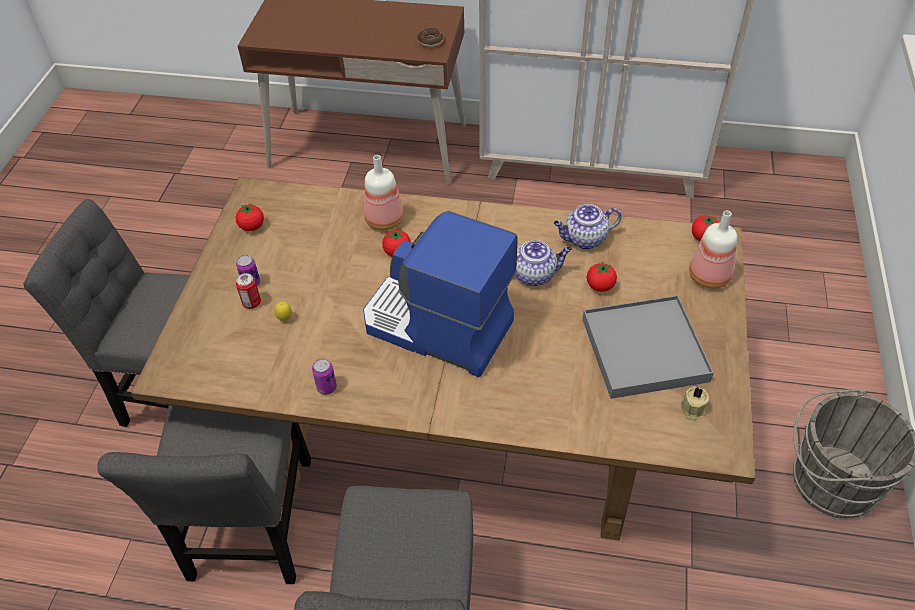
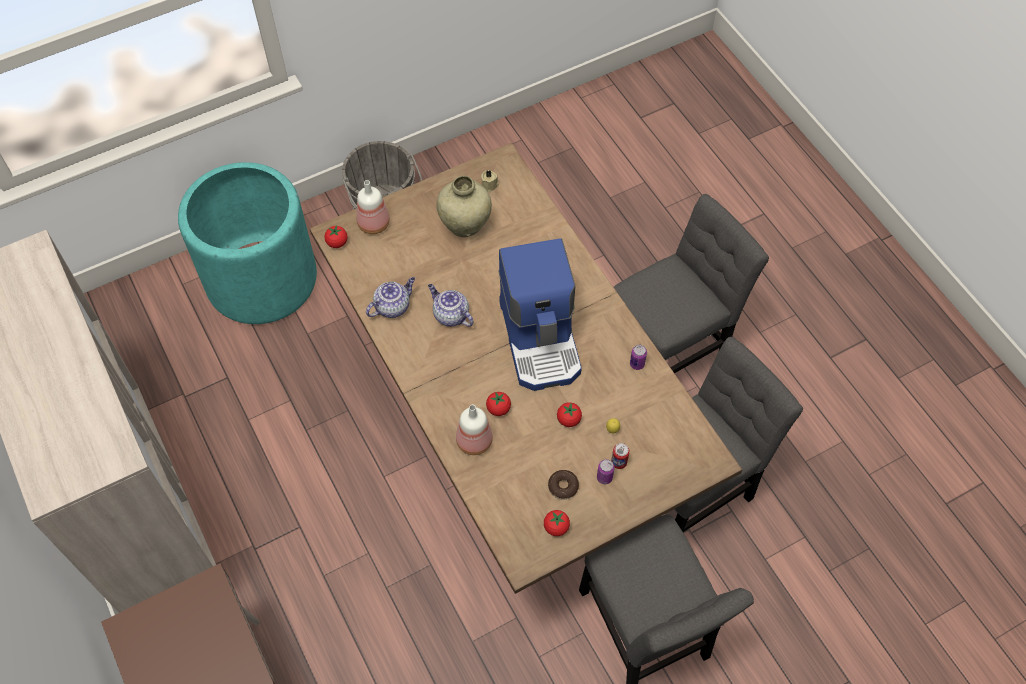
camera: 130 degrees left, 10 degrees up
donut [418,28,444,47] -> donut moved to [548,470,579,500]
teapot [553,204,622,250] -> teapot turned 75 degrees counterclockwise [366,277,415,318]
grey tray [582,295,714,399] -> beige vase [436,176,492,237]
tomato [587,261,617,292] -> tomato moved to [557,402,582,427]
none -> turquoise planter [178,162,317,324]

